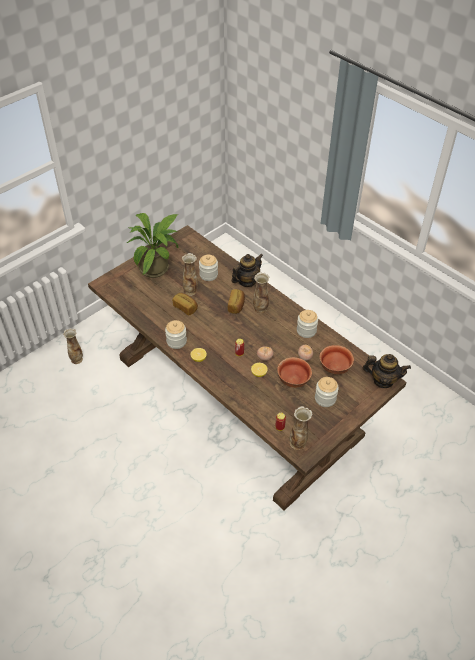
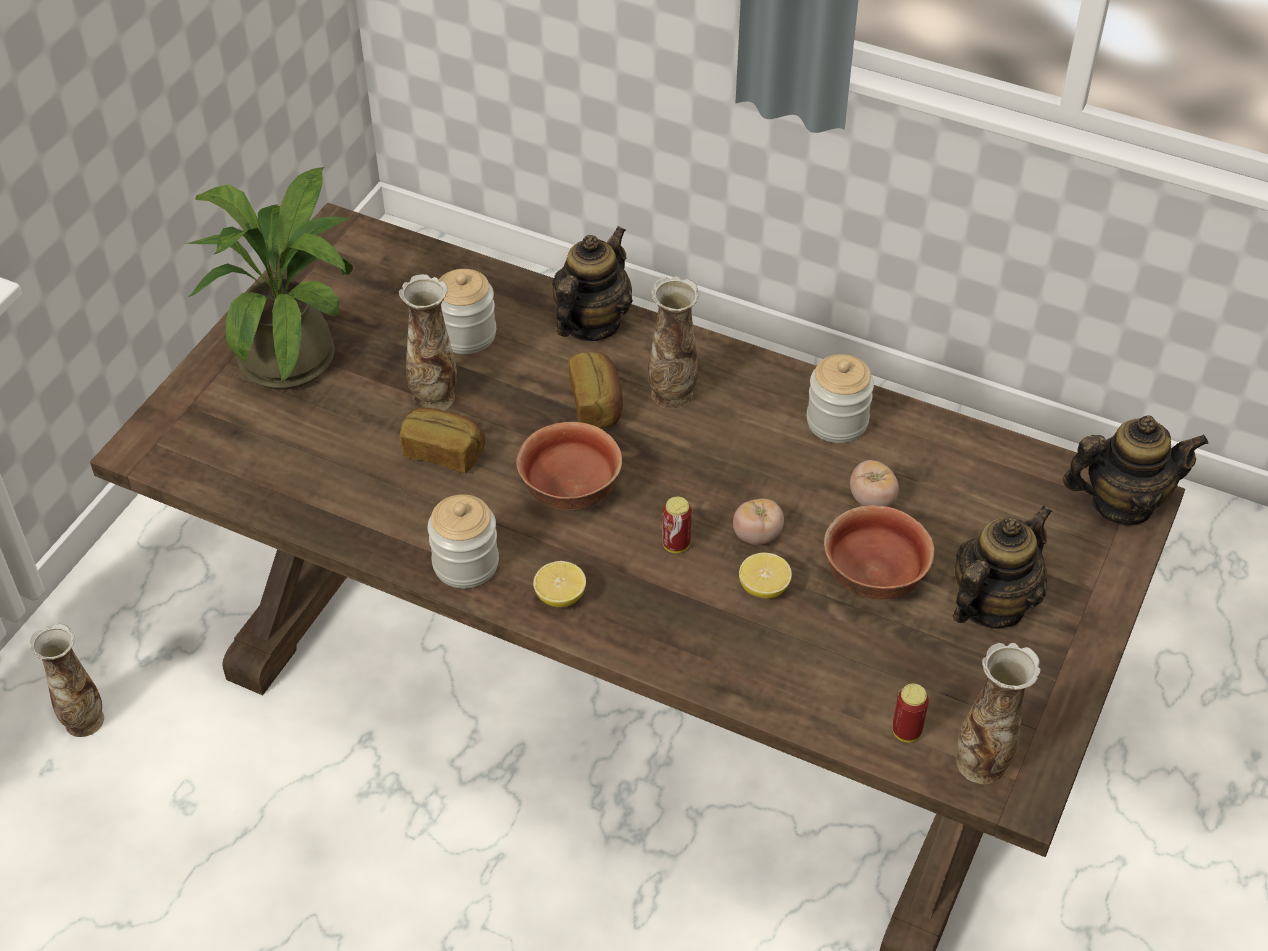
camera: 20 degrees left, 0 degrees up
jar [315,377,339,407] -> teapot [953,505,1052,629]
bowl [320,345,354,374] -> bowl moved to [516,422,622,510]

